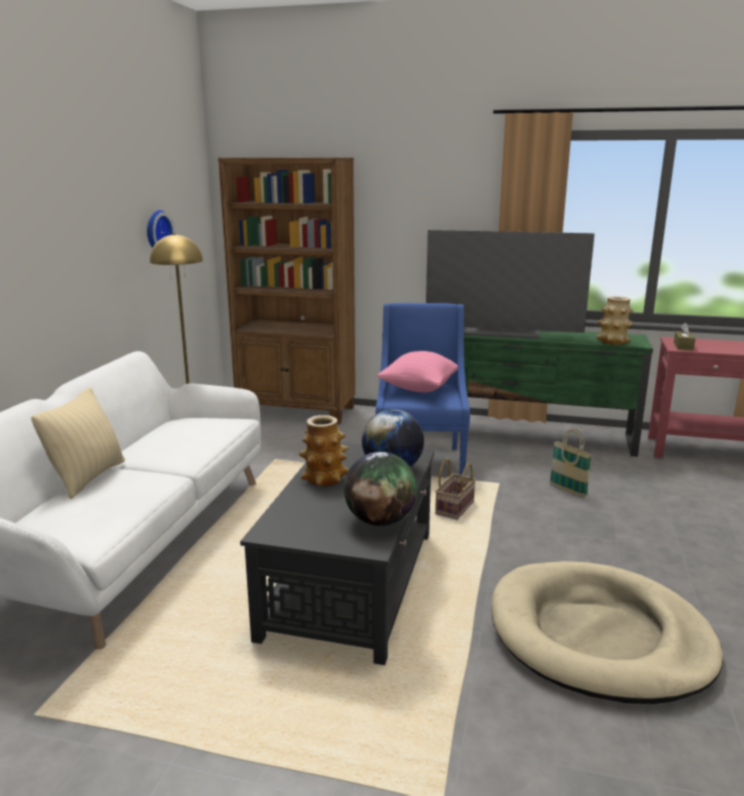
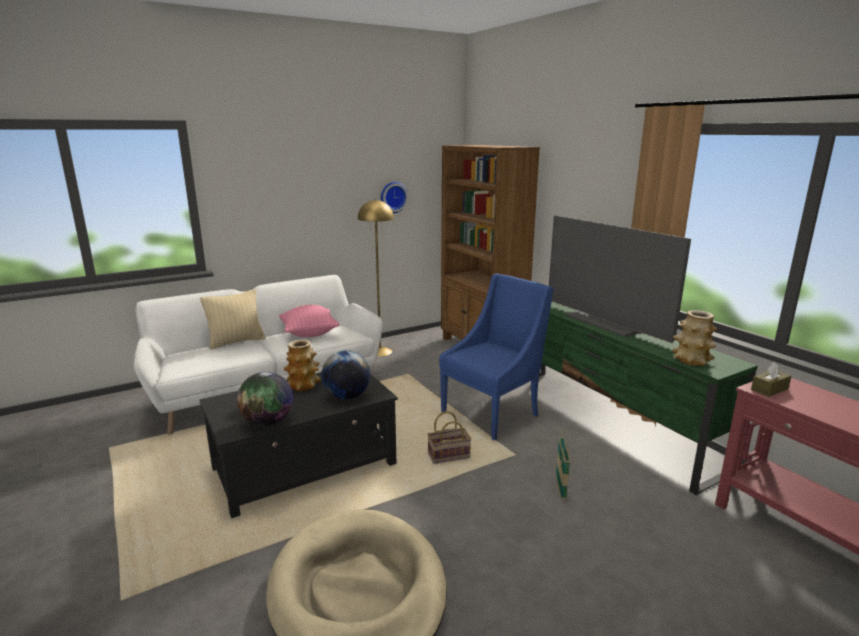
camera: 45 degrees right, 0 degrees up
pink pillow [377,351,458,393] -> pink pillow moved to [279,305,339,337]

